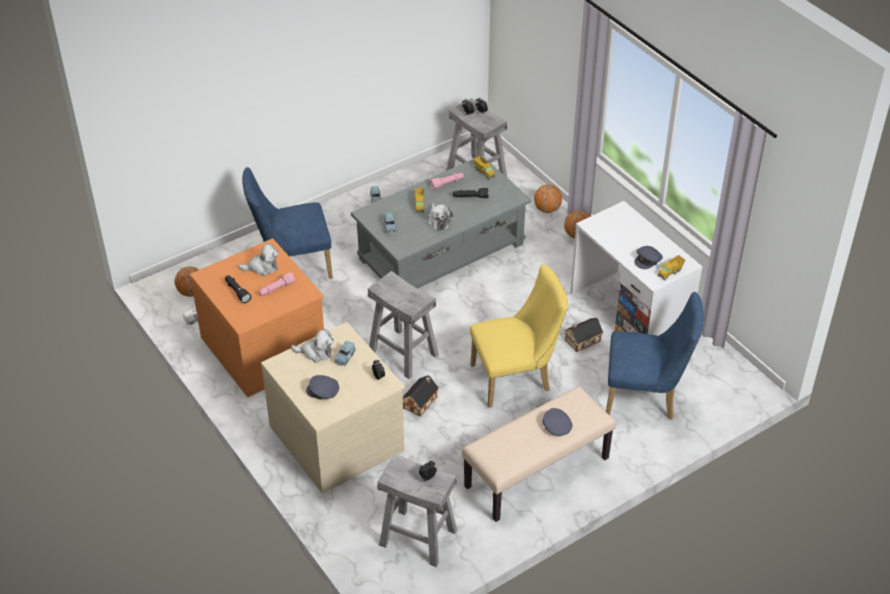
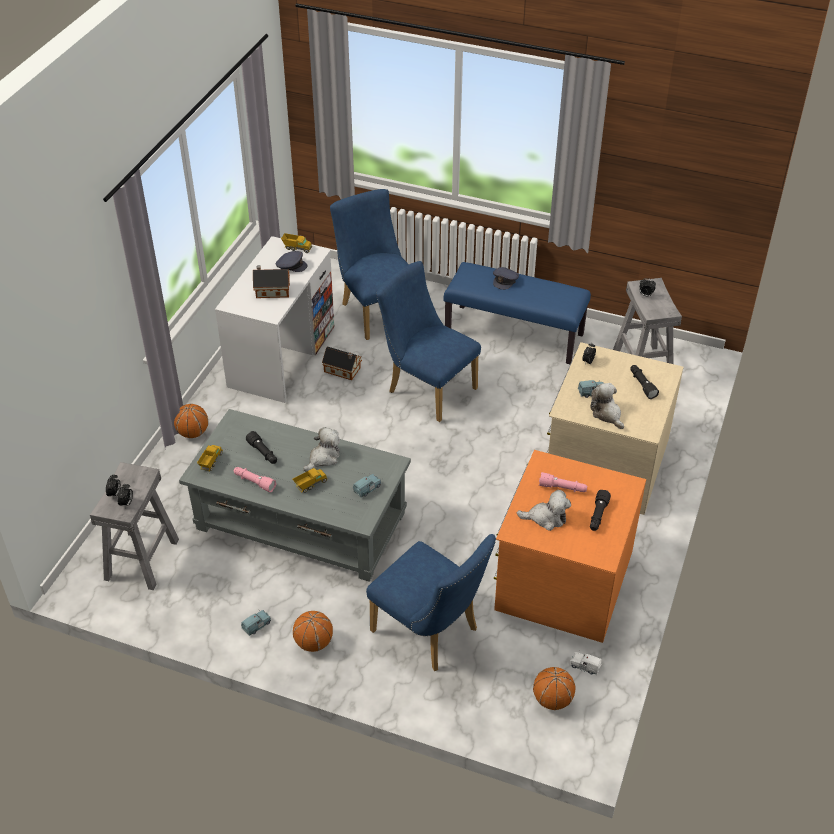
camera: 125 degrees left, 0 degrees up
plush toy [238,243,279,276] -> plush toy turned 135 degrees clockwise [517,490,571,531]
grey cap [306,375,339,399] -> black flashlight [630,365,659,399]
grey stool [368,271,439,379] -> none
toy house [403,375,439,417] -> toy house moved to [253,265,290,298]
beige bench [462,386,616,522] -> blue bench [444,262,591,364]
yellow chair [470,264,568,408] -> blue chair [376,261,481,422]
basketball [534,185,562,213] -> basketball moved to [293,611,333,652]

